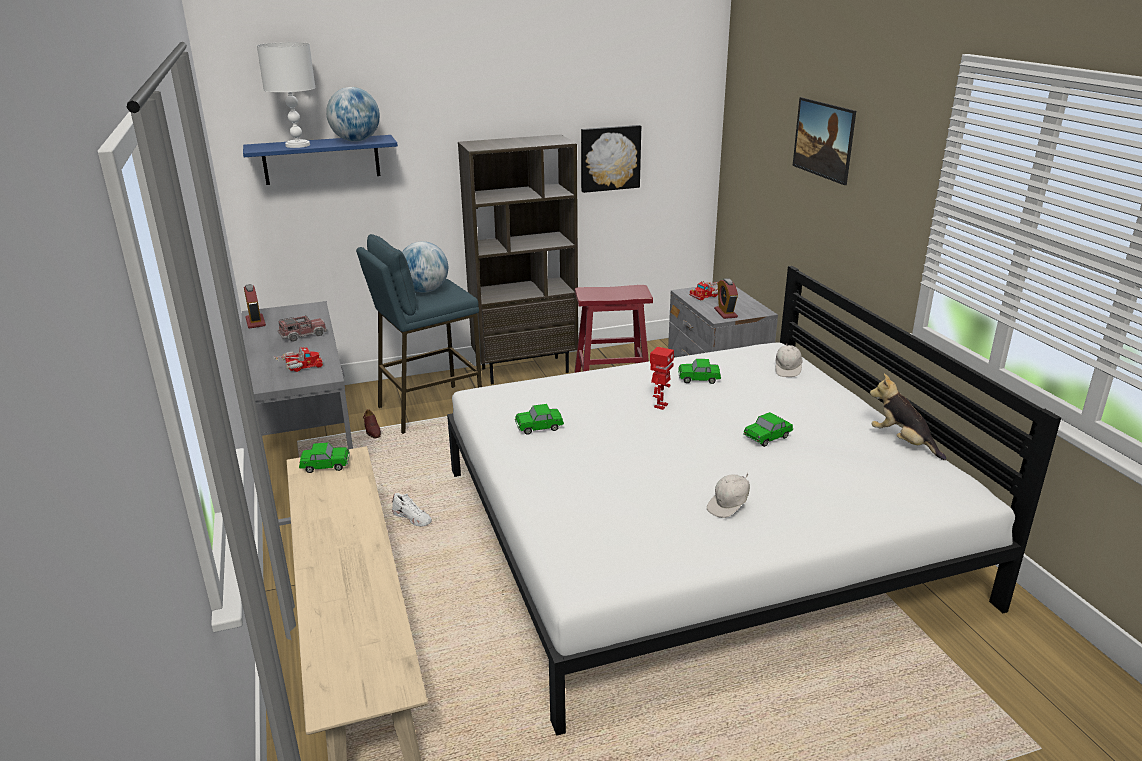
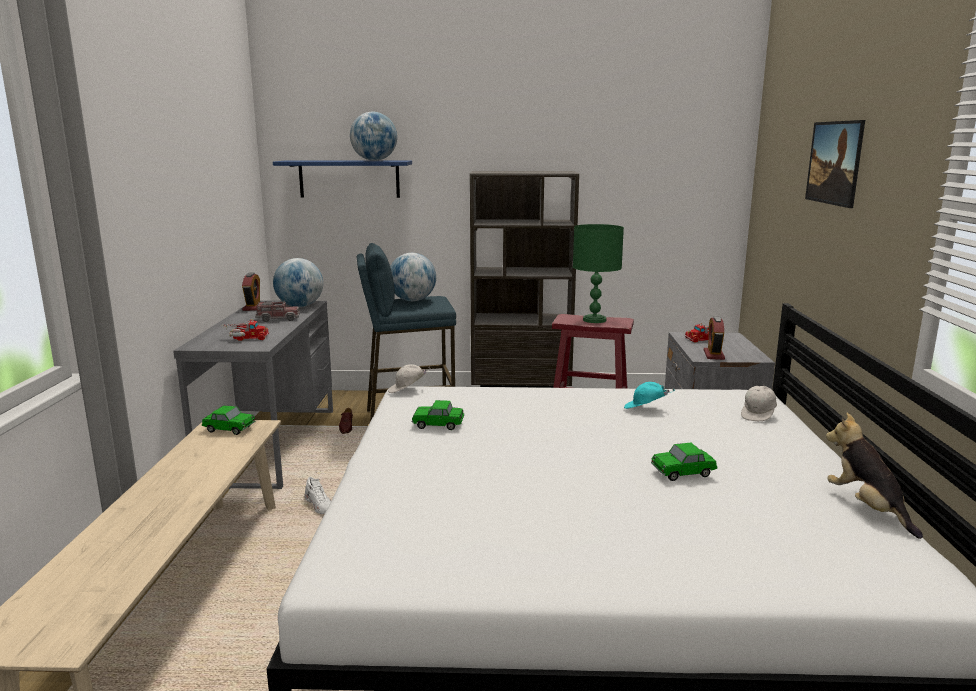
camera: 20 degrees right, 10 degrees down
white table lamp [257,42,316,148] -> none
picture [581,125,641,193] -> none
toy robot [650,347,674,410] -> none
toy car [678,359,721,384] -> turquoise cap [624,382,675,409]
white cap [707,472,750,518] -> white cap moved to [388,364,431,393]
none -> globe [273,258,323,307]
none -> green table lamp [573,224,624,323]

